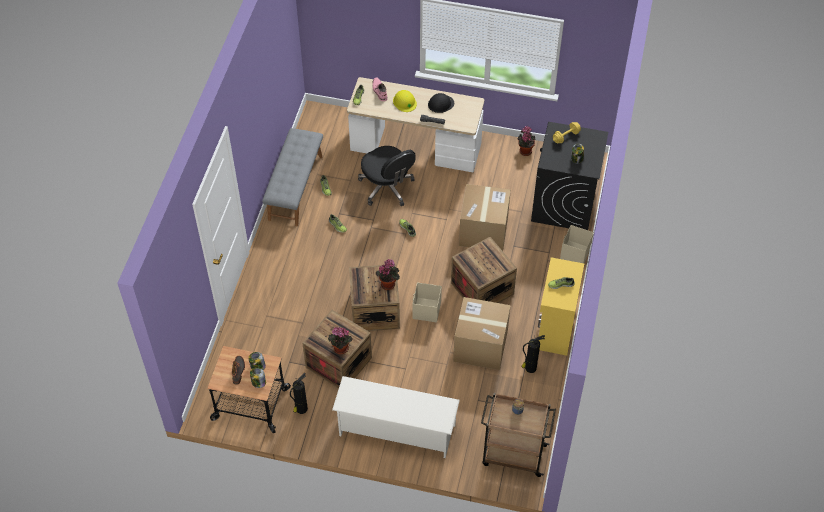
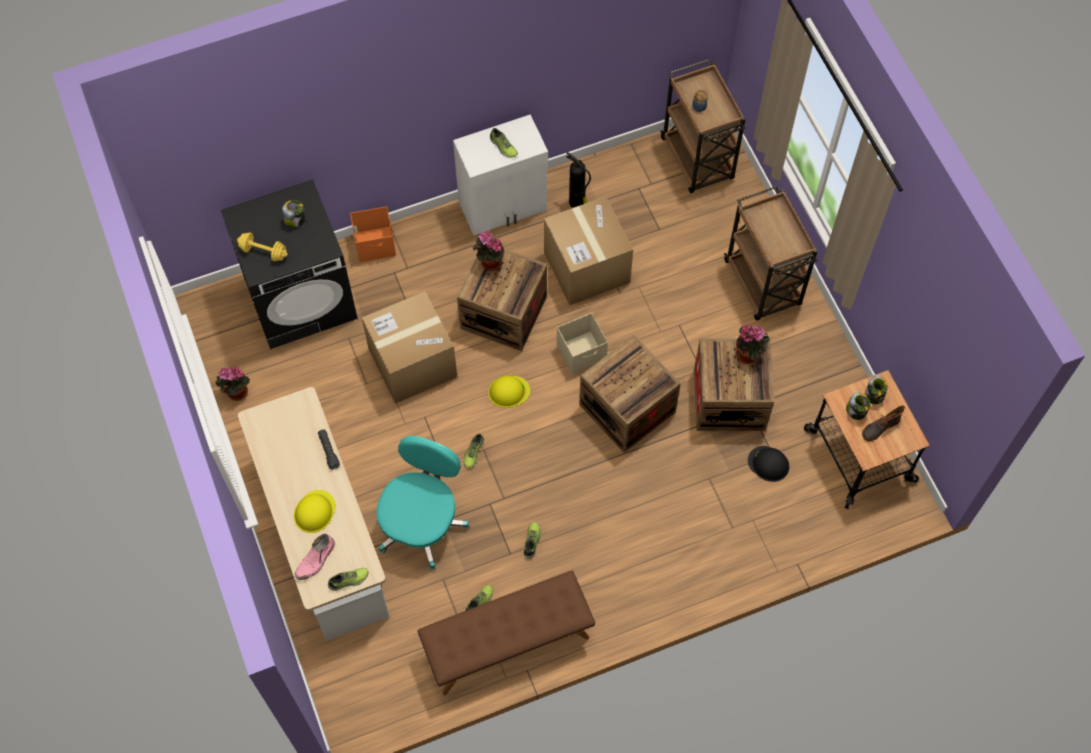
camera: 125 degrees left, 10 degrees up
grey bench [262,128,323,226] -> brown bench [418,570,595,695]
fire extinguisher [290,373,308,414] -> none
white shoe rack [332,376,460,458] -> brown cart [724,186,818,321]
black office chair [358,146,416,206] -> turquoise office chair [376,436,469,570]
potted plant [376,259,400,290] -> potted plant moved to [473,231,504,271]
black hard hat [428,93,454,113] -> black hard hat moved to [748,446,790,482]
yellow cabinet [538,257,584,356] -> white cabinet [453,114,548,235]
beige storage box [560,225,594,263] -> orange storage box [350,206,396,262]
none -> yellow hard hat [488,375,530,408]

